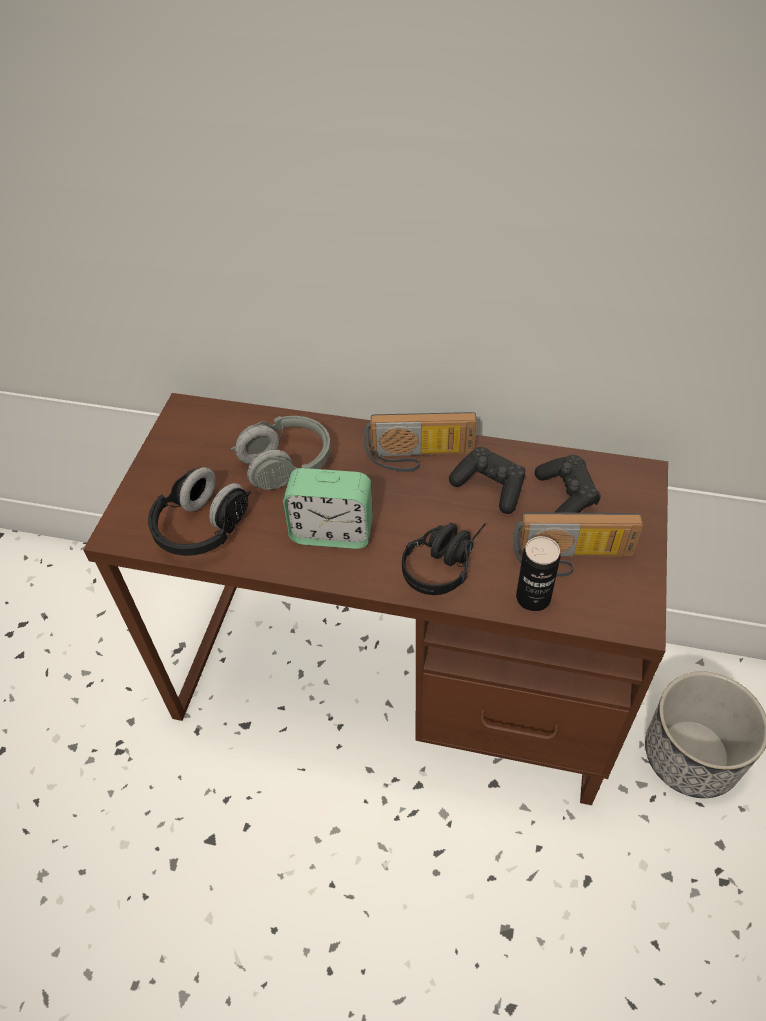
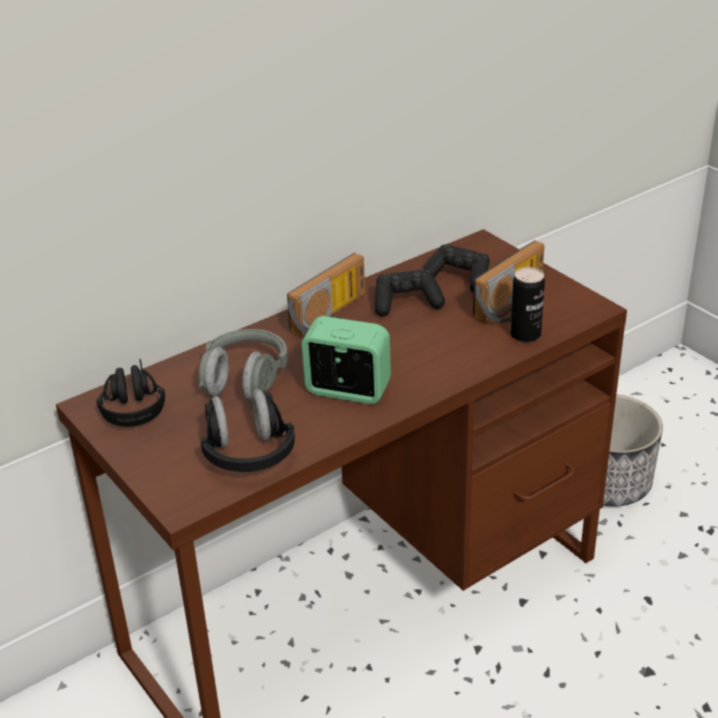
camera: 50 degrees left, 15 degrees down
alarm clock [283,468,373,549] -> alarm clock turned 120 degrees counterclockwise [301,316,391,404]
black headphones [402,523,486,595] -> black headphones moved to [97,359,166,427]

